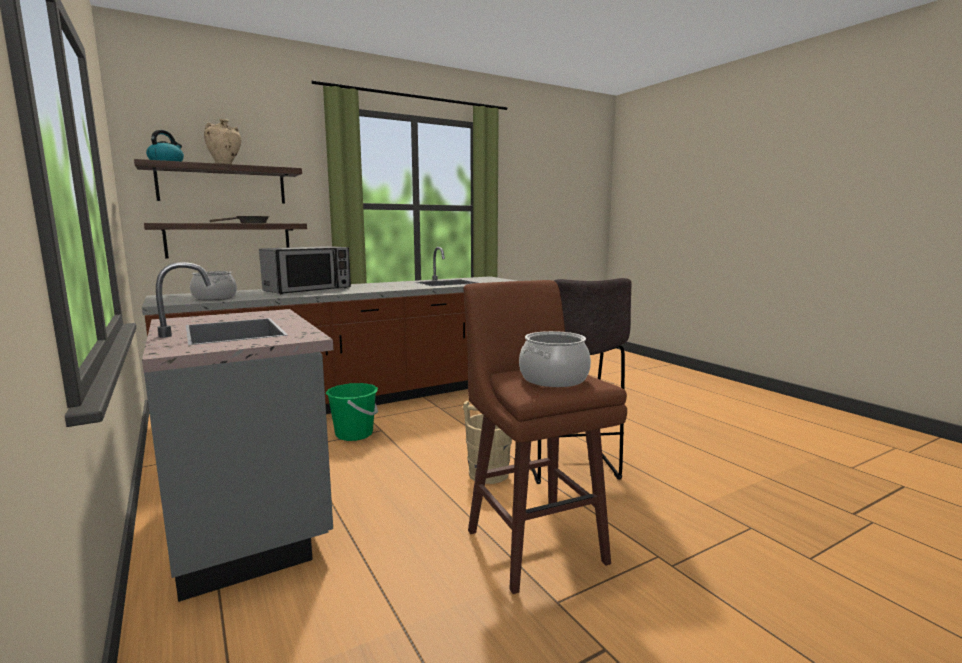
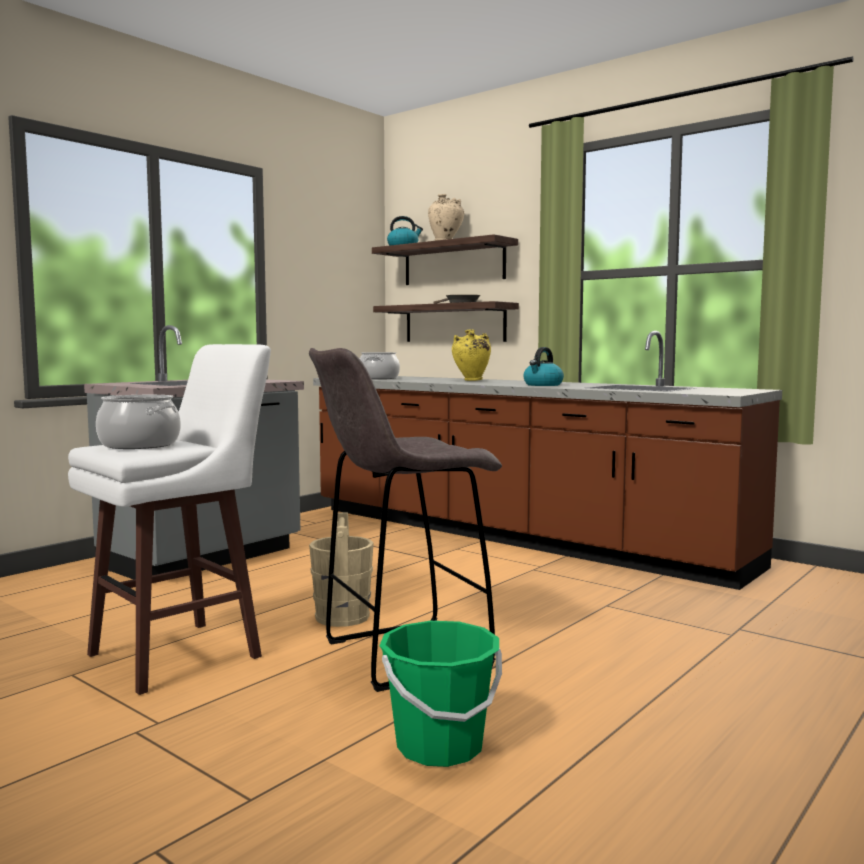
camera: 70 degrees right, 5 degrees down
microwave [259,246,351,294] -> yellow vase [452,330,491,381]
green bucket [326,383,378,441] -> green bucket moved to [379,621,502,767]
brown stool [464,280,627,594] -> white stool [68,344,271,695]
none -> kettle [523,347,564,386]

